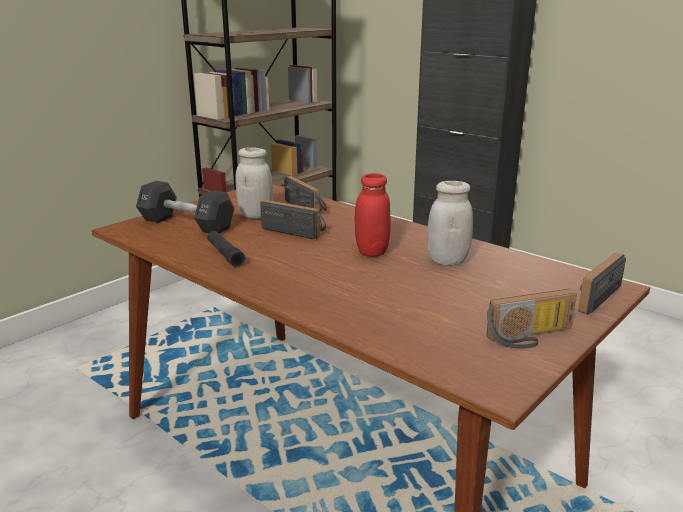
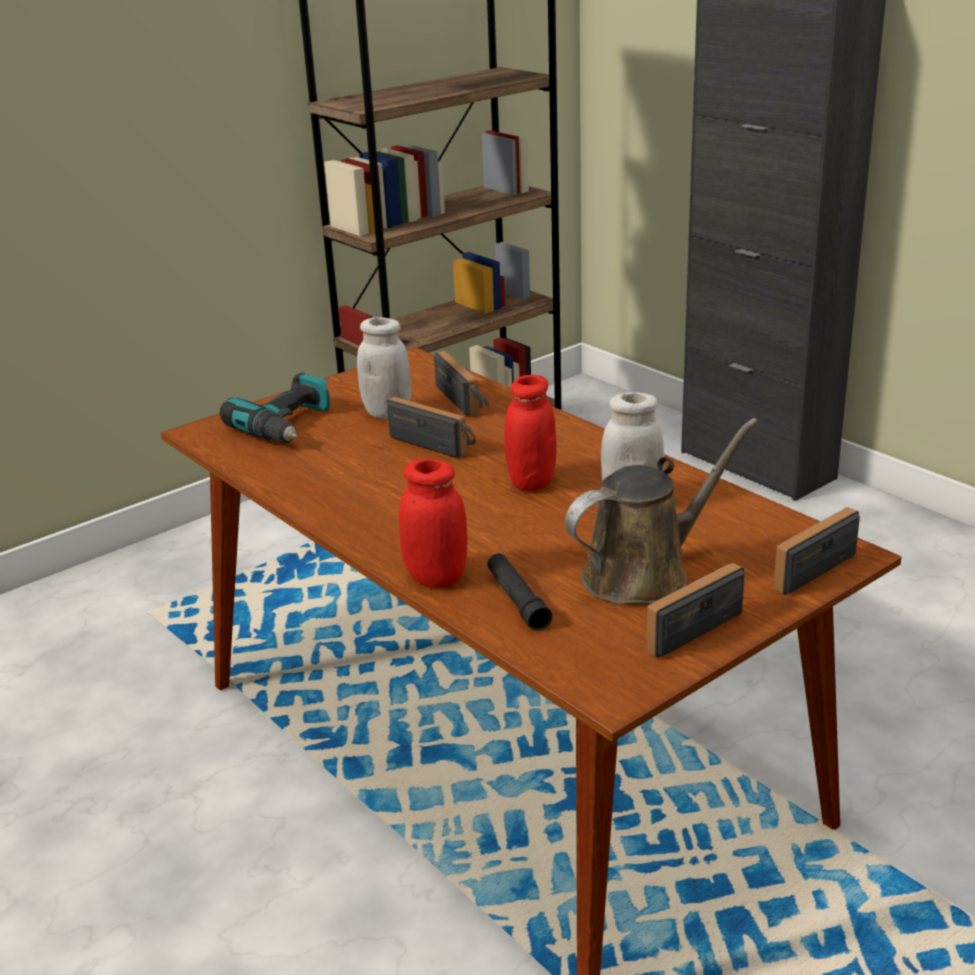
camera: 10 degrees right, 5 degrees up
black dumbbell [136,181,234,233] -> power drill [220,372,330,443]
black flashlight [207,231,245,267] -> black flashlight moved to [487,553,552,631]
radio [487,289,577,349] -> radio turned 150 degrees clockwise [646,563,744,658]
none -> red jar [399,459,468,588]
none -> brown watering can [565,418,758,605]

